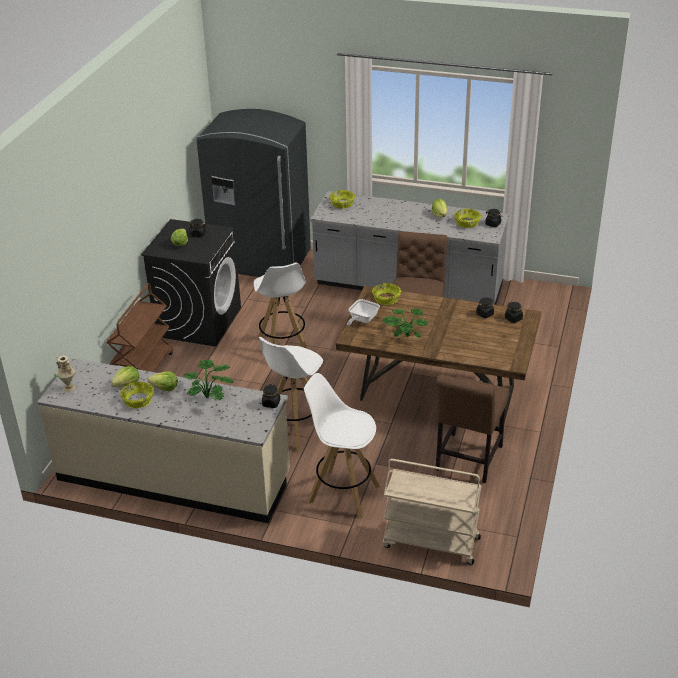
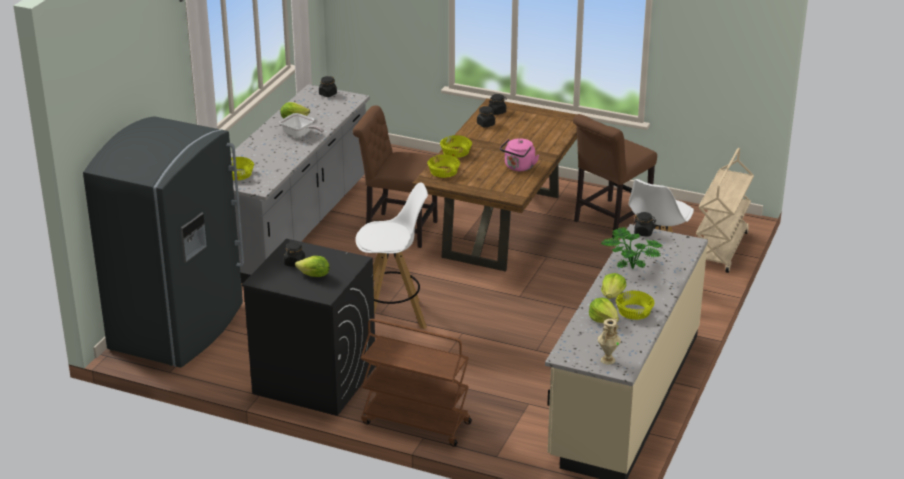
camera: 85 degrees left, 5 degrees down
white stool [259,337,323,452] -> none
frying pan [347,299,380,326] -> frying pan moved to [280,113,324,137]
potted plant [382,308,428,338] -> pink kettle [500,138,539,171]
brown chair [435,375,509,483] -> brown chair turned 105 degrees clockwise [573,114,657,239]
yellow bowl [454,209,481,228] -> yellow bowl moved to [440,135,472,158]

